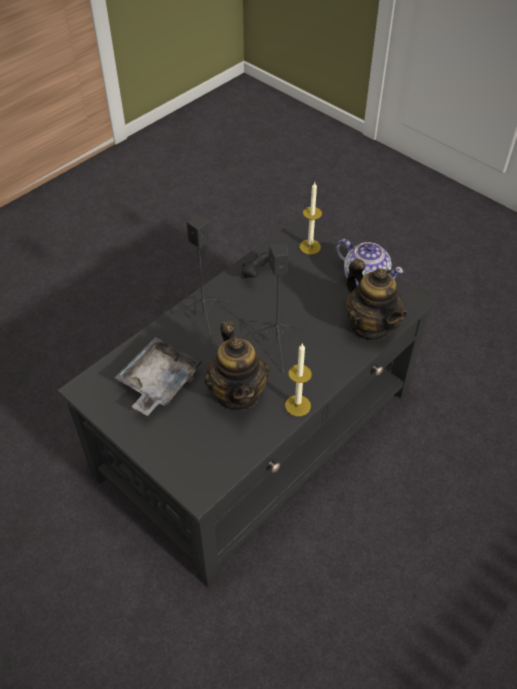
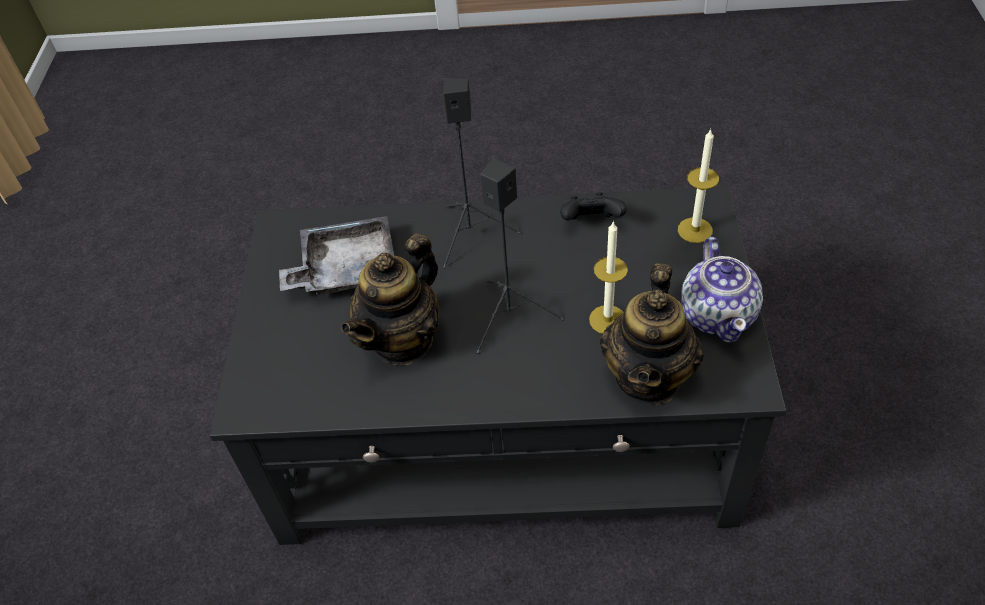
camera: 50 degrees right, 0 degrees up
candle [285,344,312,416] -> candle moved to [589,221,628,334]

